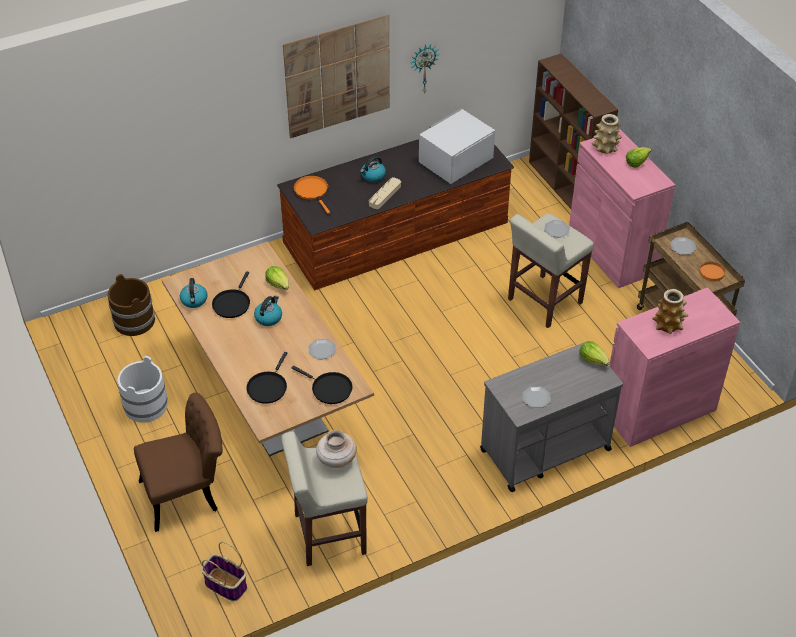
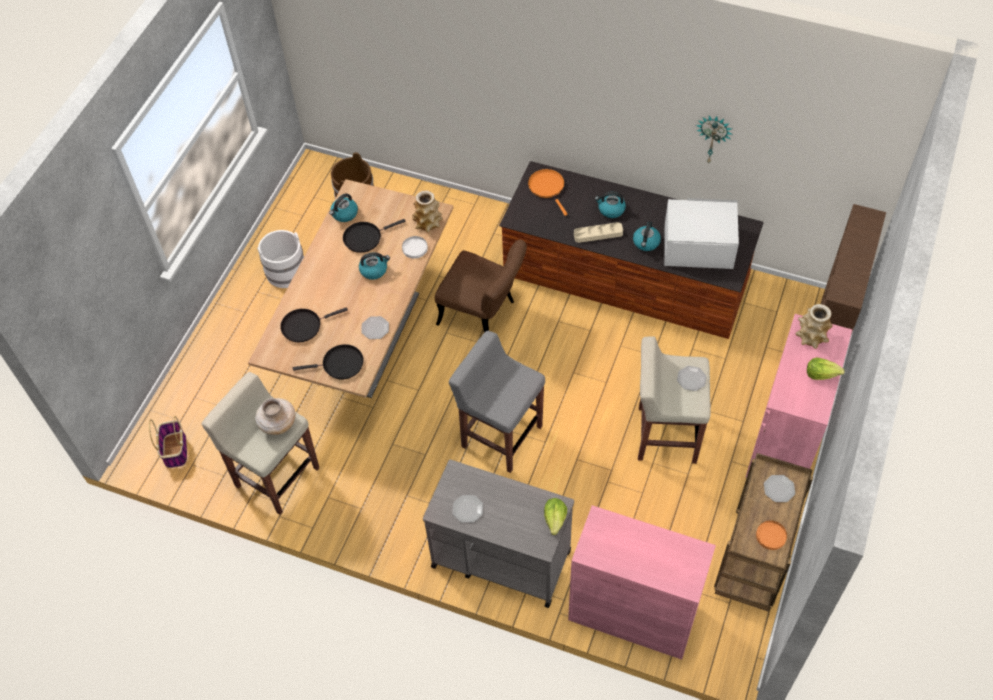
camera: 50 degrees right, 10 degrees up
brown chair [134,392,223,532] -> brown chair moved to [435,239,527,333]
lettuce [265,266,289,290] -> white plate [402,236,428,259]
picture [283,15,390,138] -> none
black frying pan [292,366,352,404] -> black frying pan turned 90 degrees counterclockwise [293,344,363,380]
orange frying pan [294,176,330,214] -> orange frying pan turned 45 degrees counterclockwise [528,169,568,216]
vase [652,289,688,334] -> vase moved to [412,191,443,233]
none -> grey stool [449,331,545,473]
none -> kettle [633,221,661,251]

